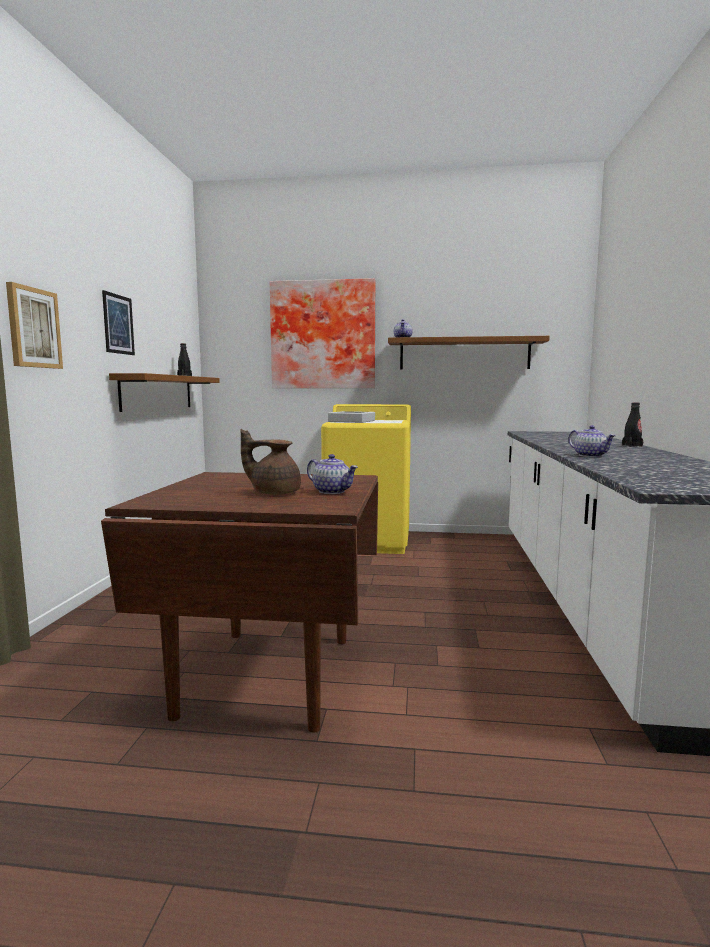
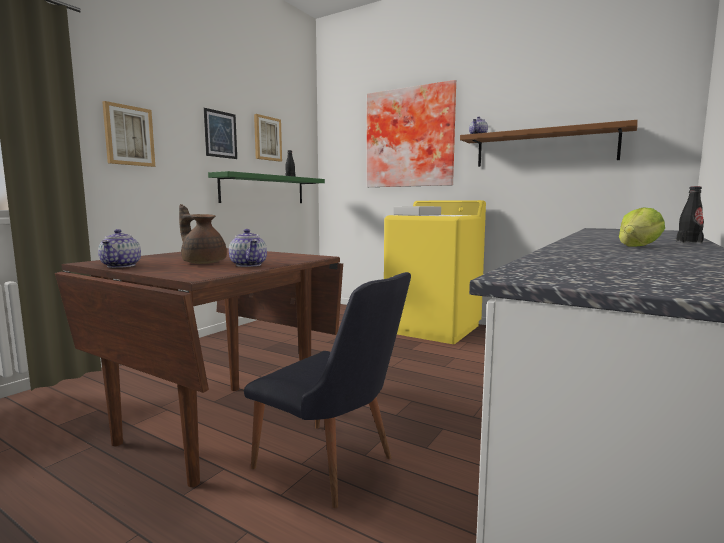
camera: 25 degrees right, 0 degrees up
brown shelf [109,373,220,412] -> green shelf [208,171,325,203]
teapot [568,425,616,457] -> teapot moved to [98,229,141,268]
none -> black chair [244,272,411,508]
none -> picture [254,114,282,162]
none -> lettuce [619,207,665,246]

